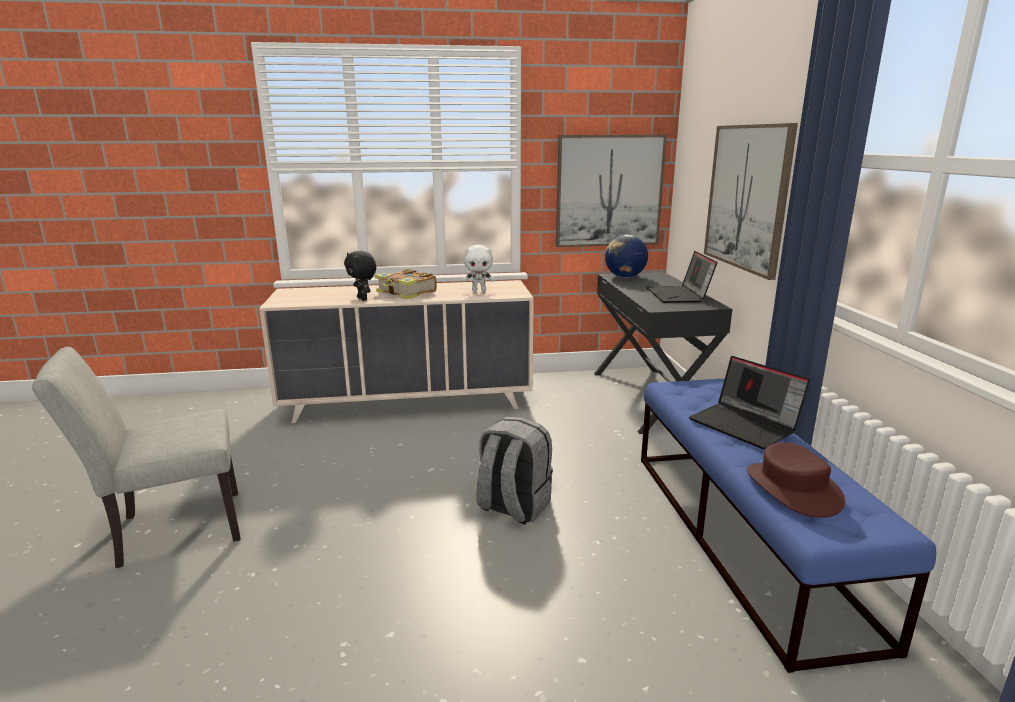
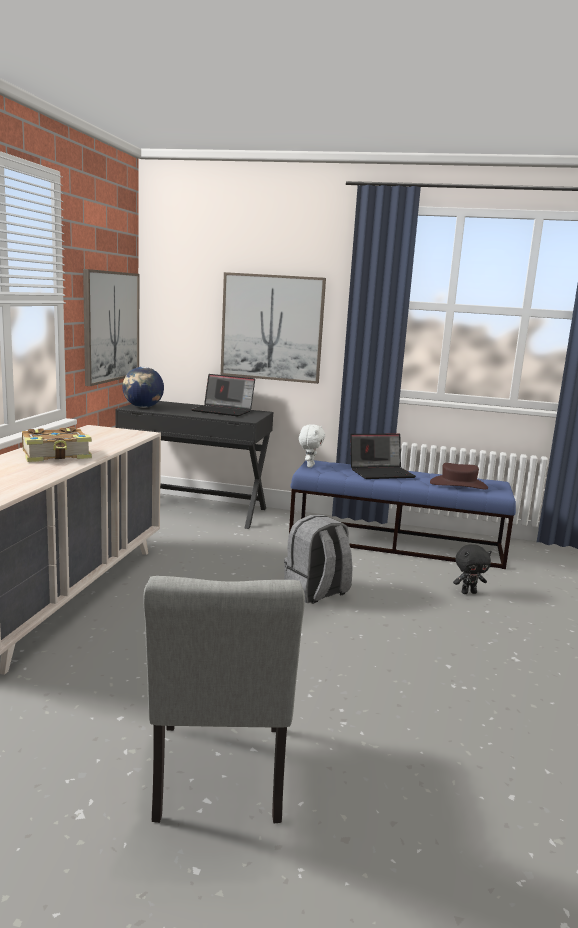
camera: 70 degrees left, 5 degrees down
black plush toy [344,251,376,301] -> black plush toy moved to [453,544,492,594]
white plush toy [463,245,495,292] -> white plush toy moved to [299,424,325,468]

